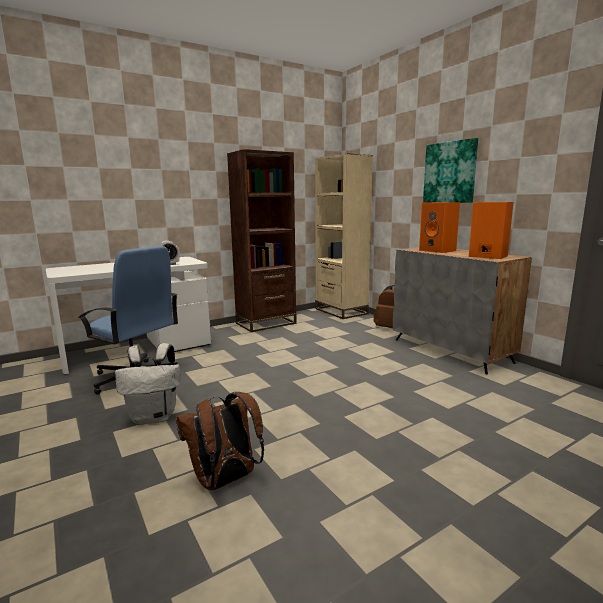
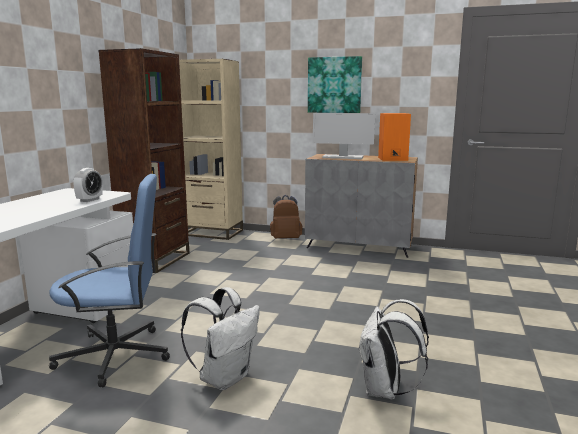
camera: 40 degrees left, 0 degrees up
brown backpack [176,392,264,490] -> white backpack [358,299,429,400]
orange speaker [419,202,460,253] -> monitor [313,113,375,159]

